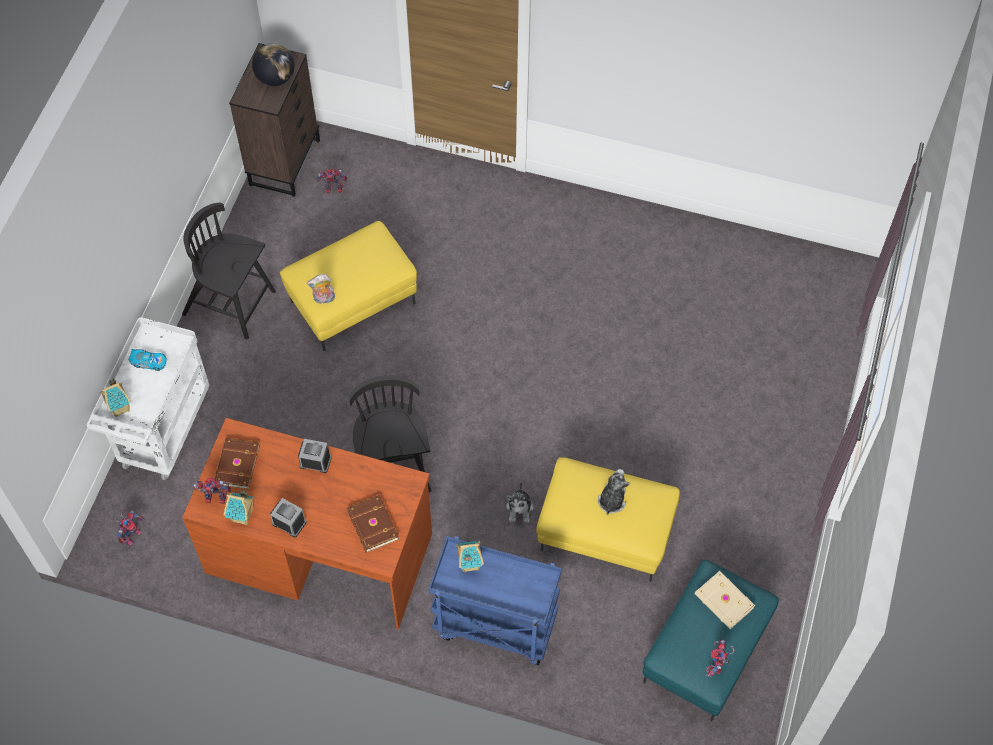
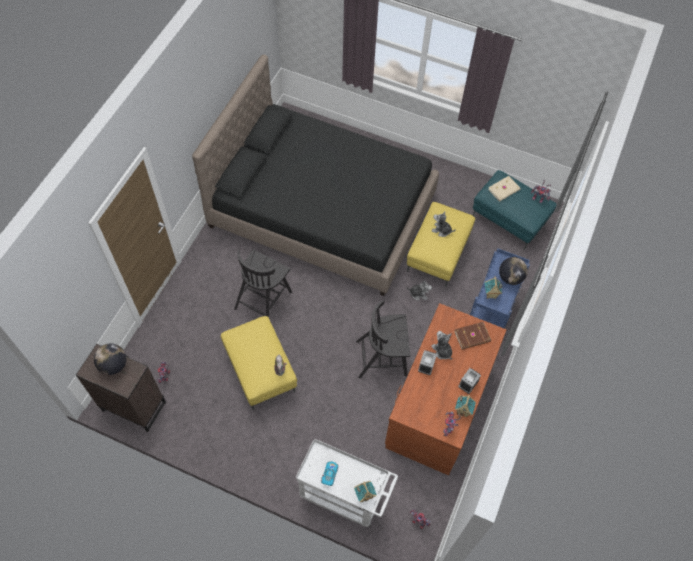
camera: 85 degrees left, 0 degrees up
black chair [182,203,276,339] -> black chair moved to [234,249,292,317]
brown book [215,438,260,489] -> none
none -> black bed [192,55,439,296]
none -> plush toy [431,331,453,360]
none -> globe [499,257,528,285]

